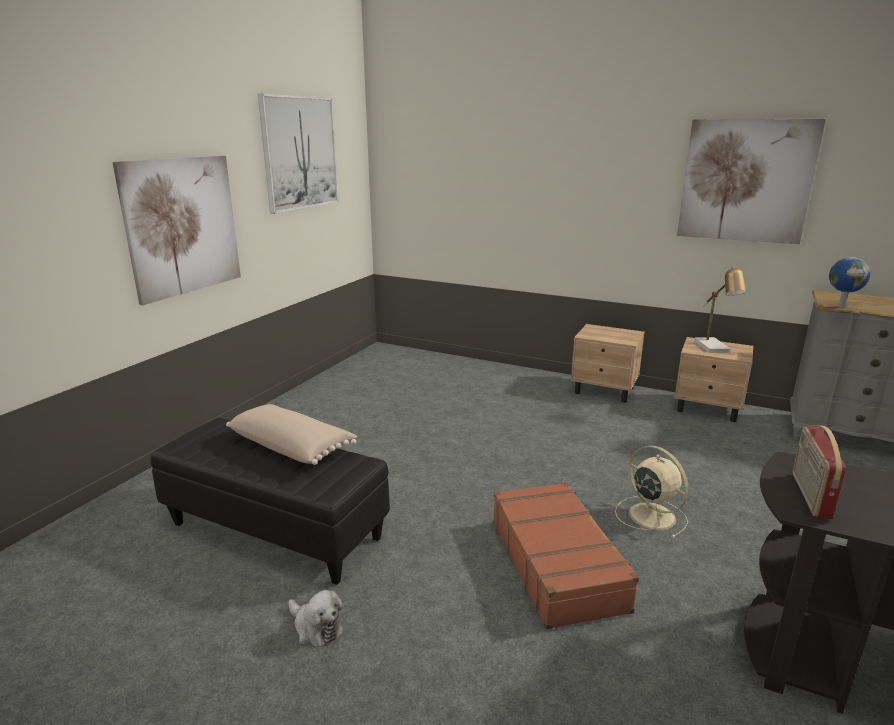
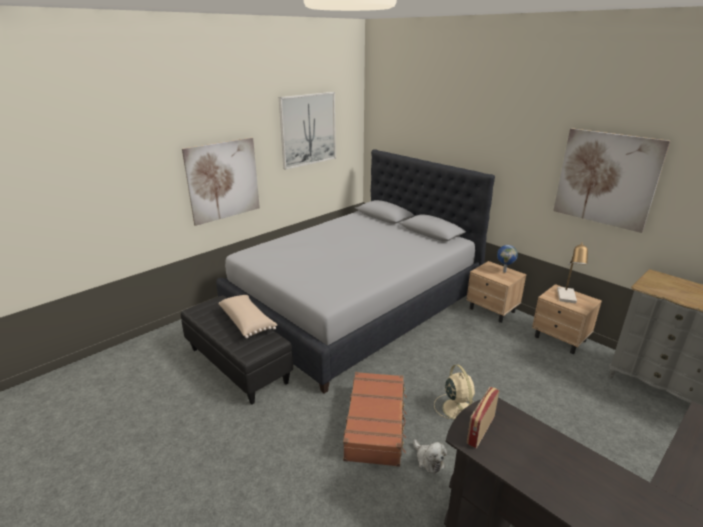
camera: 20 degrees right, 5 degrees up
plush toy [288,590,344,647] -> plush toy moved to [413,439,447,474]
globe [829,257,871,308] -> globe moved to [497,245,518,273]
none -> grey bed [216,149,495,394]

